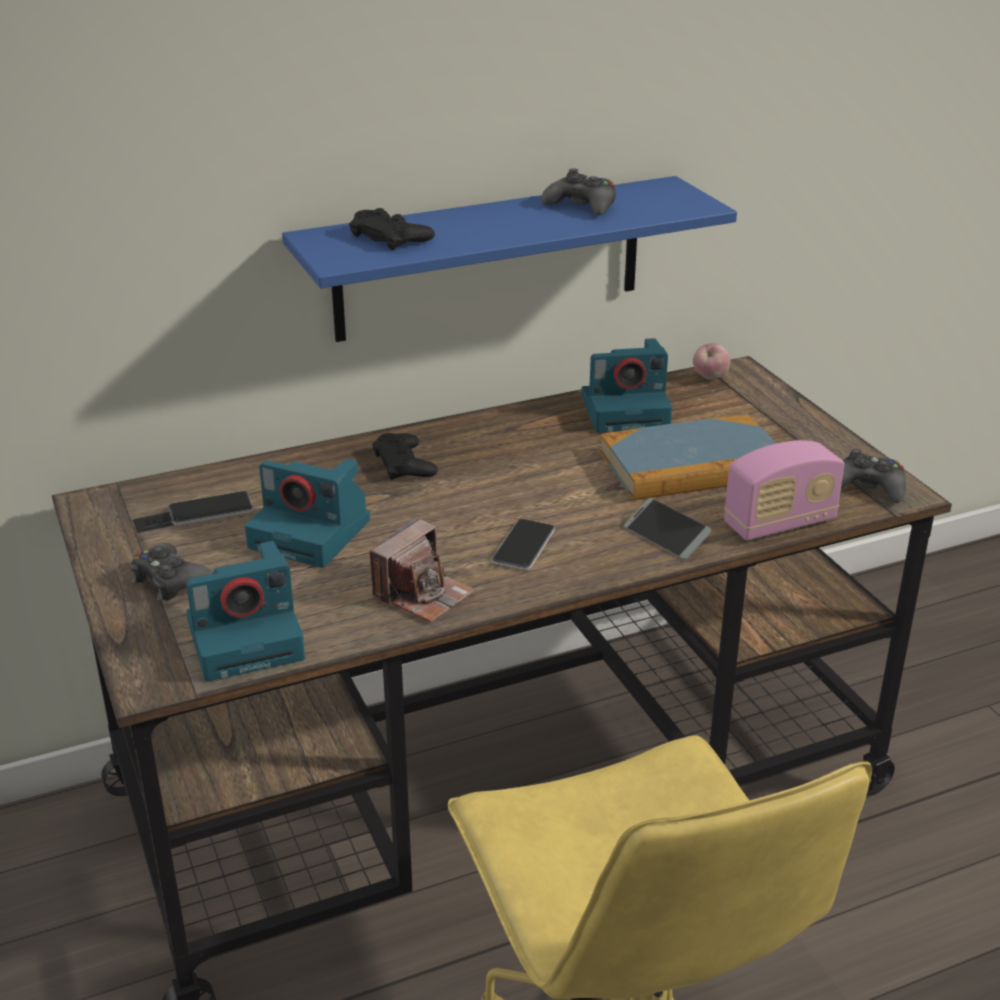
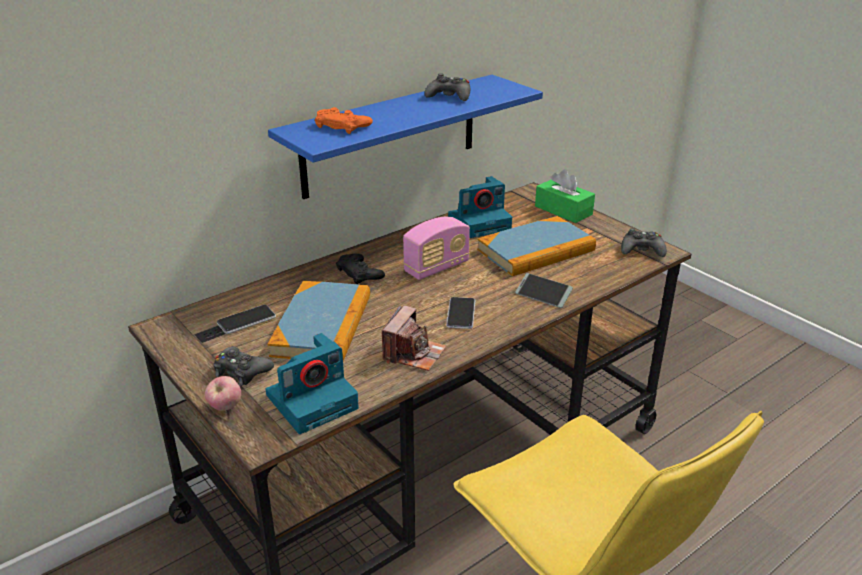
camera: 15 degrees left, 0 degrees up
camera [245,459,370,568] -> book [268,281,370,361]
black game controller [349,208,435,250] -> orange game controller [315,107,373,134]
apple [693,343,731,380] -> apple moved to [205,376,241,411]
radio [724,440,845,540] -> radio moved to [403,217,470,280]
none -> green tissue box [535,169,595,223]

